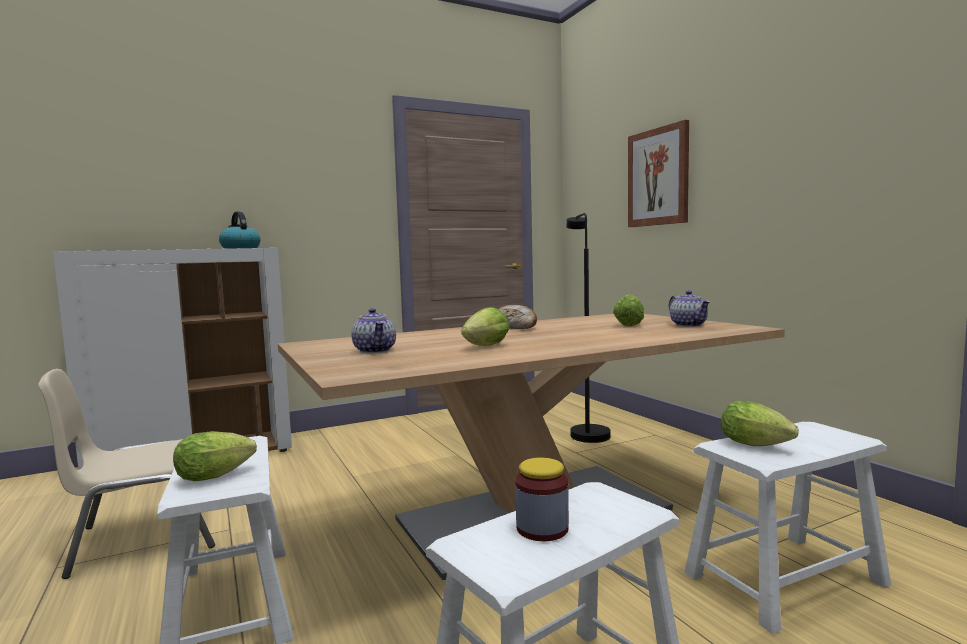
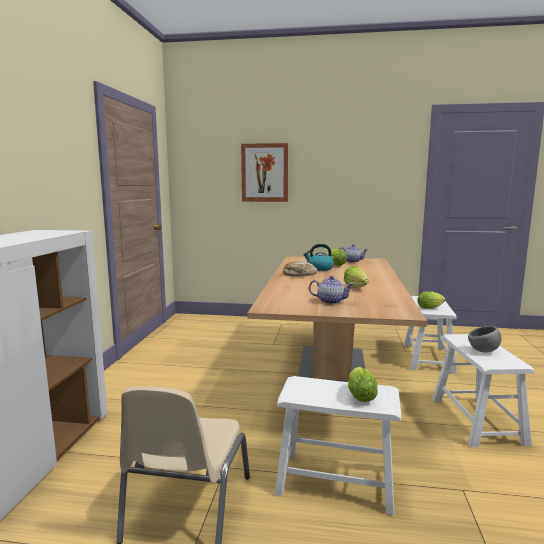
camera: 55 degrees left, 5 degrees up
kettle [219,212,260,249] -> kettle moved to [303,244,334,271]
jar [515,458,569,541] -> grey bowl [468,326,502,353]
black floor lamp [567,213,611,443] -> none

